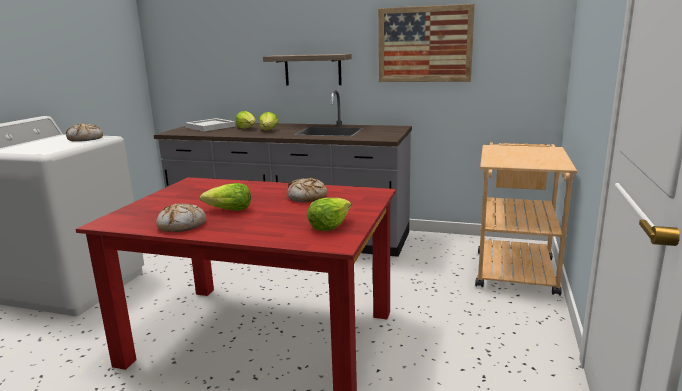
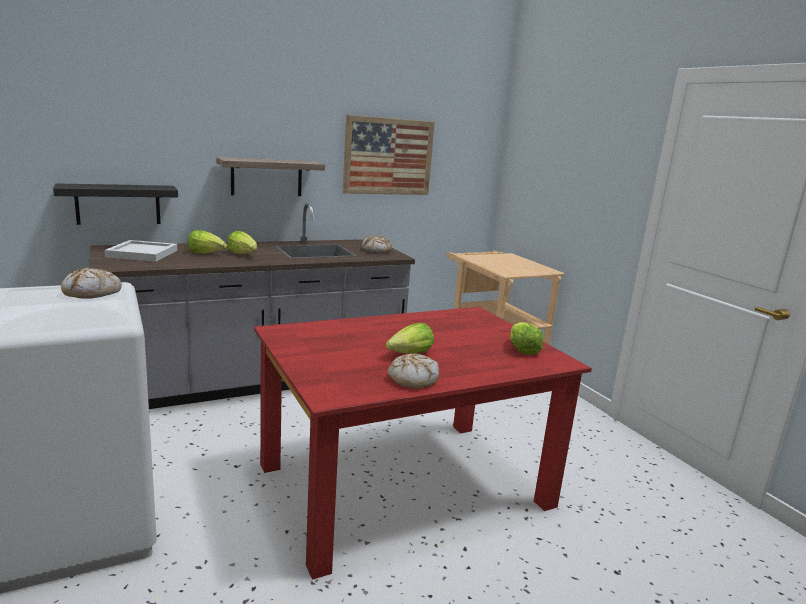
camera: 45 degrees left, 0 degrees up
bread [287,178,327,202] -> bread moved to [362,236,392,253]
none -> black shelf [53,183,178,225]

